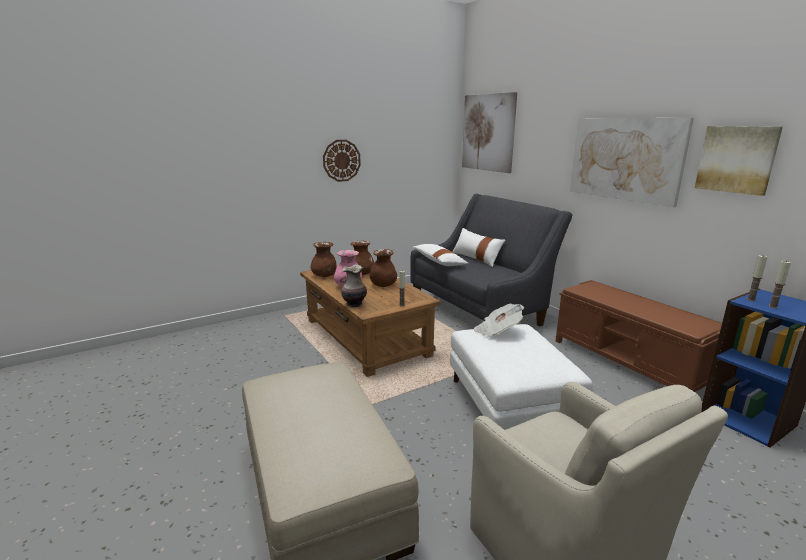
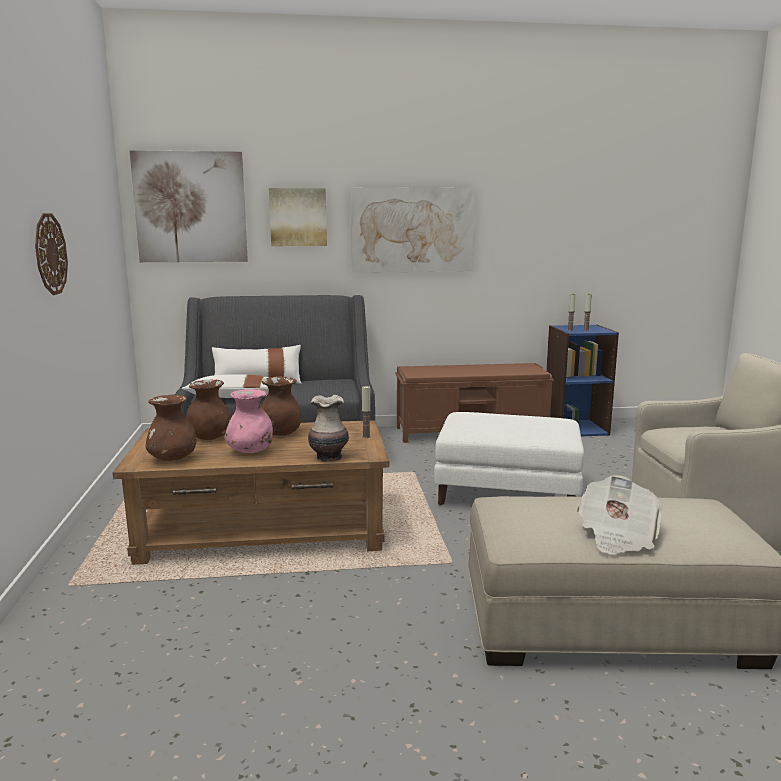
camera: 65 degrees left, 5 degrees down
newspaper [474,304,524,337] -> newspaper moved to [577,475,663,554]
picture [695,126,783,196] -> picture moved to [269,188,327,246]

